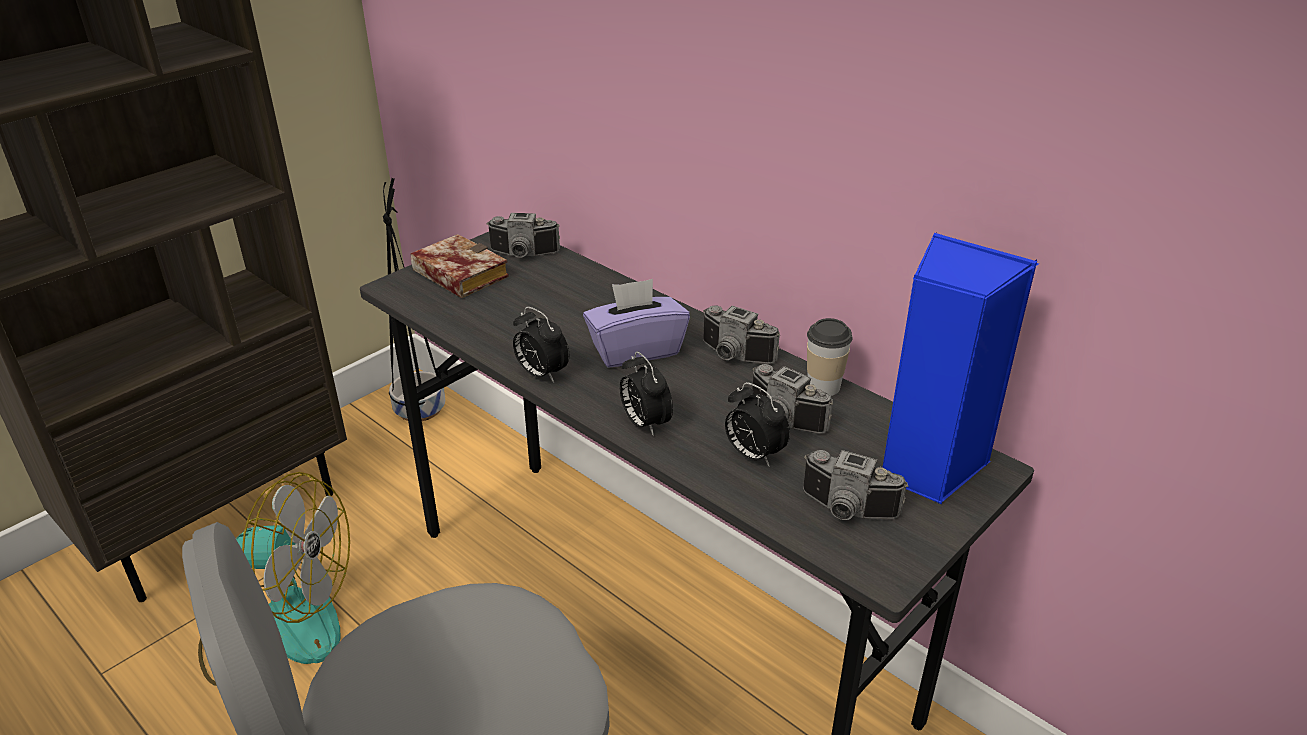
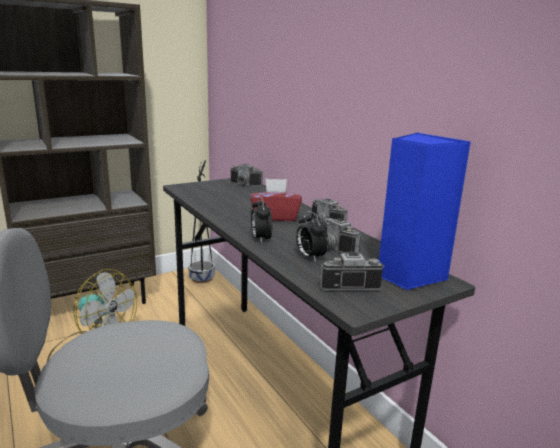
camera: 15 degrees right, 15 degrees down
book [411,234,509,298] -> none
alarm clock [513,307,569,383] -> none
purple tissue box [583,279,690,368] -> red tissue box [251,178,302,221]
camera [803,450,908,520] -> camera turned 135 degrees clockwise [320,252,384,291]
cup [807,318,853,396] -> none

